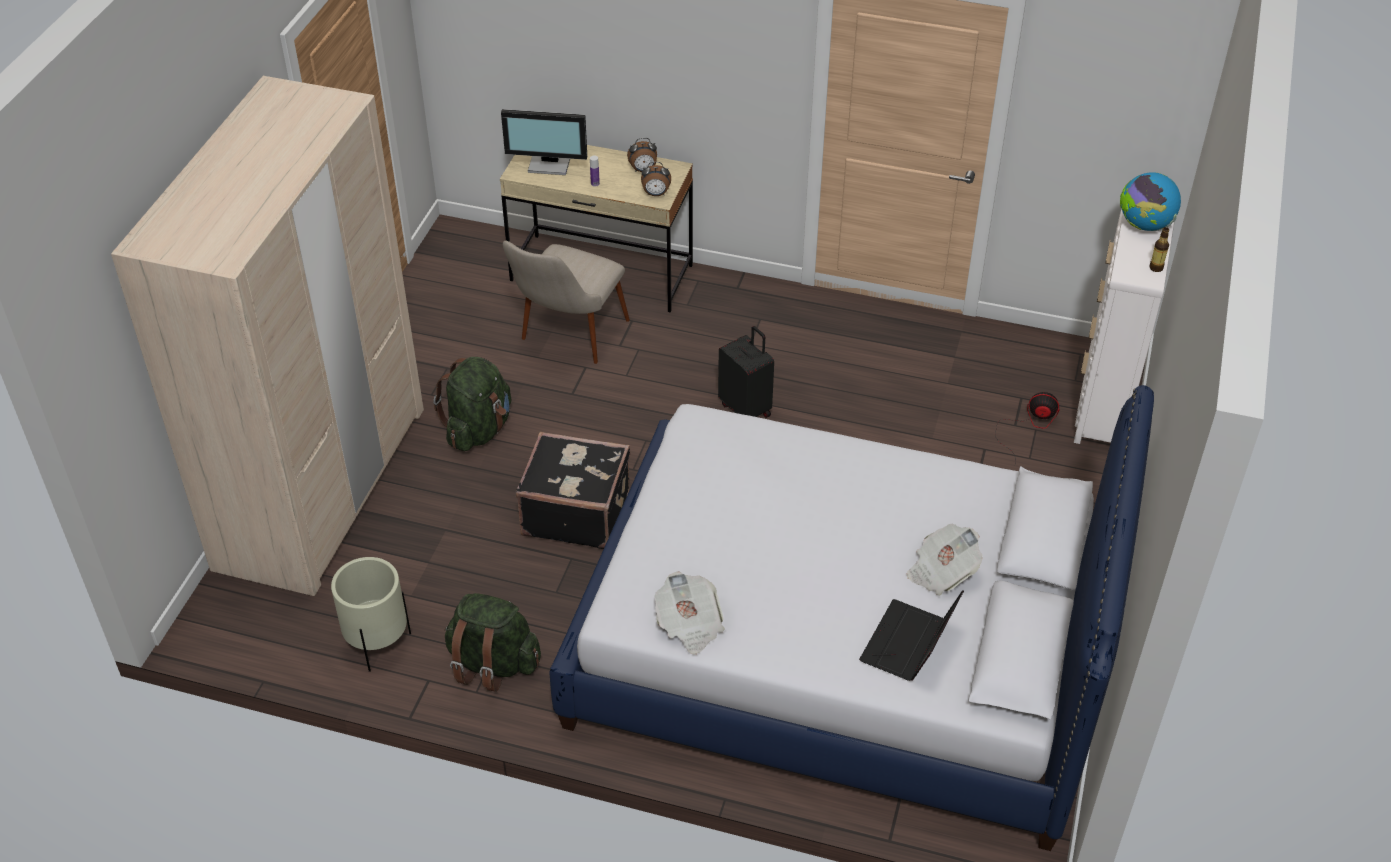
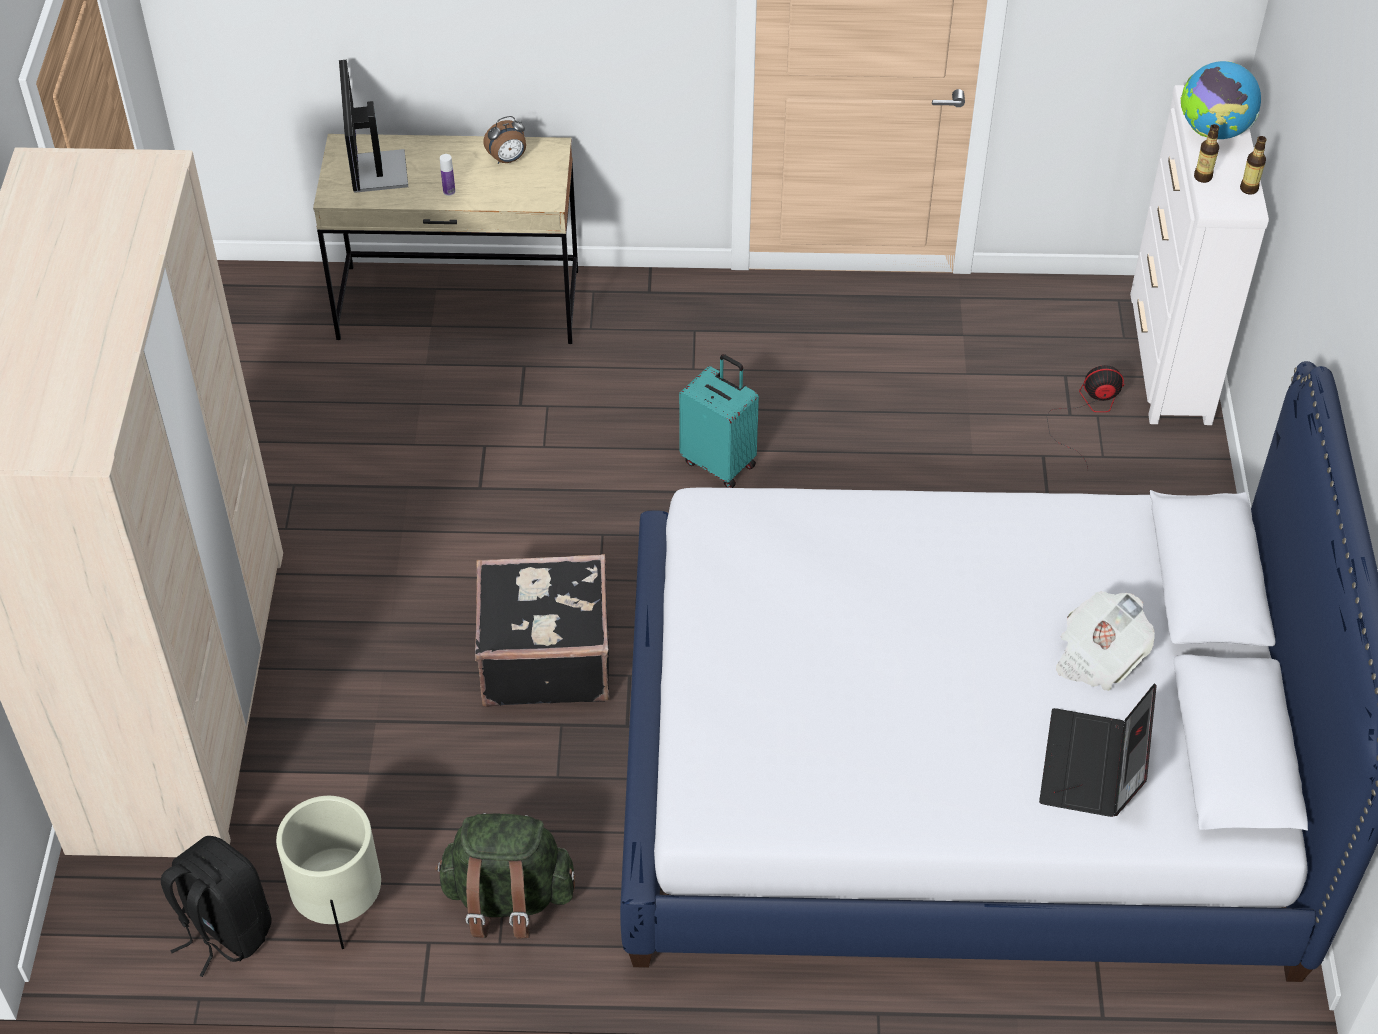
camera: 15 degrees left, 5 degrees up
green backpack [433,357,511,451] -> none
monitor [501,109,587,175] -> monitor turned 90 degrees clockwise [339,60,408,193]
beige chair [503,241,630,364] -> none
alarm clock [641,162,671,196] -> none
newspaper [654,571,725,655] -> none
black suitcase [718,326,774,418] -> turquoise suitcase [679,354,759,488]
none -> black backpack [161,836,272,977]
none -> bottle [1194,124,1219,183]

